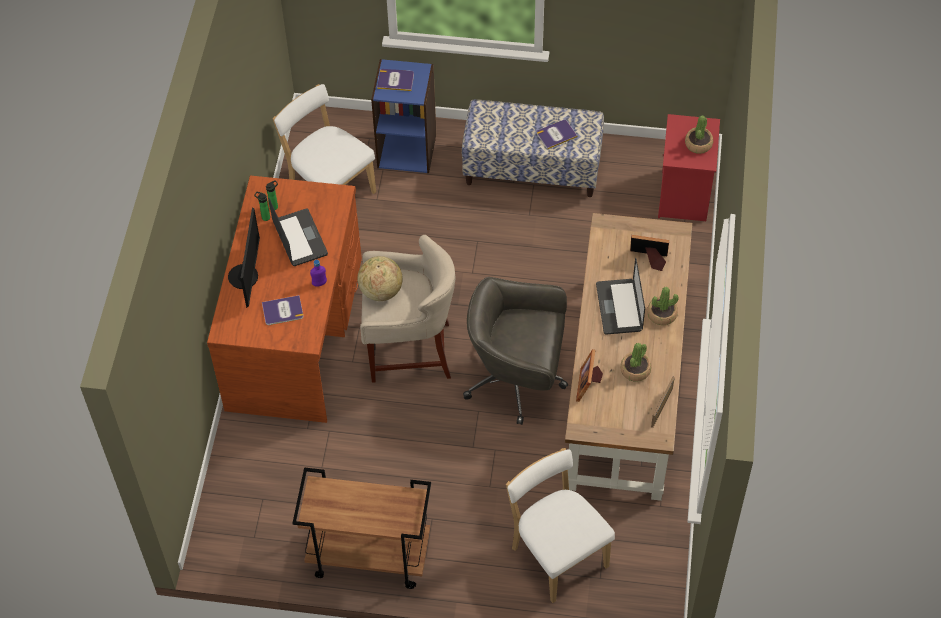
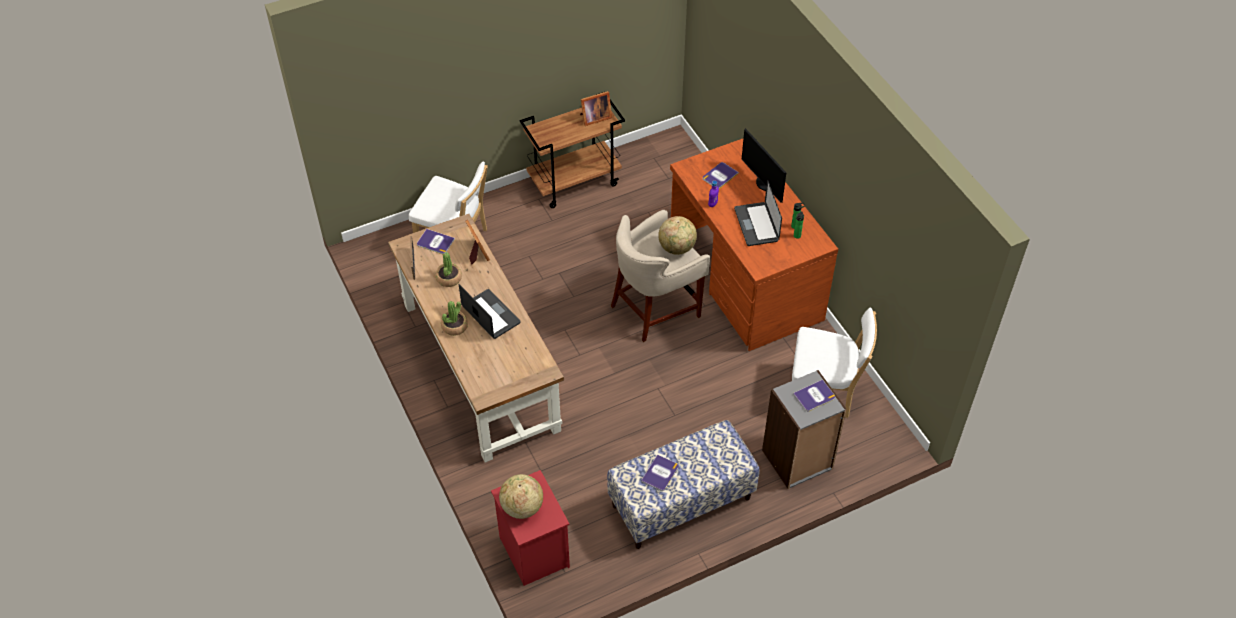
camera: 145 degrees right, 5 degrees down
laptop [269,198,328,266] -> laptop turned 45 degrees clockwise [734,180,782,246]
blue bookcase [371,59,436,173] -> grey bookcase [762,370,847,489]
grey office chair [463,277,568,425] -> none
picture frame [630,235,669,271] -> picture frame moved to [580,91,612,126]
potted plant [685,115,713,154] -> globe [499,474,543,519]
none -> book [417,229,455,254]

